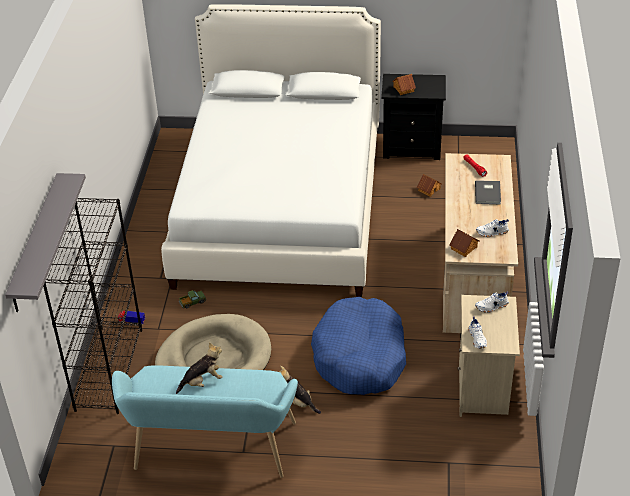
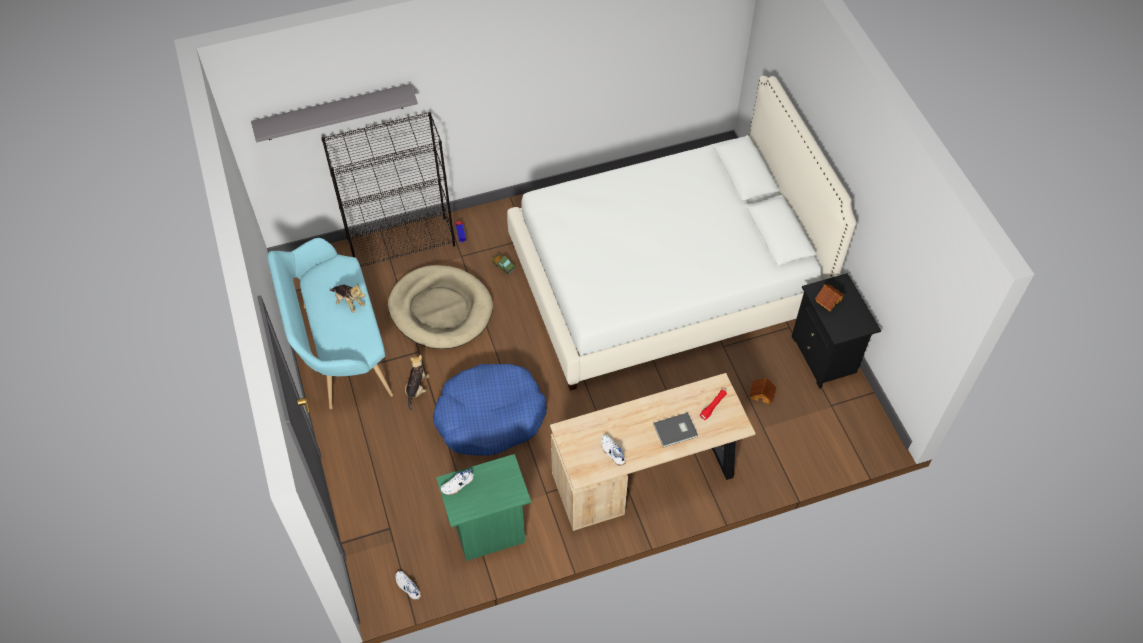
camera: 65 degrees right, 15 degrees up
toy house [449,229,480,257] -> none
beige nightstand [458,295,520,417] -> green nightstand [436,454,531,561]
white shoe [475,291,509,313] -> white shoe moved to [396,571,421,600]

